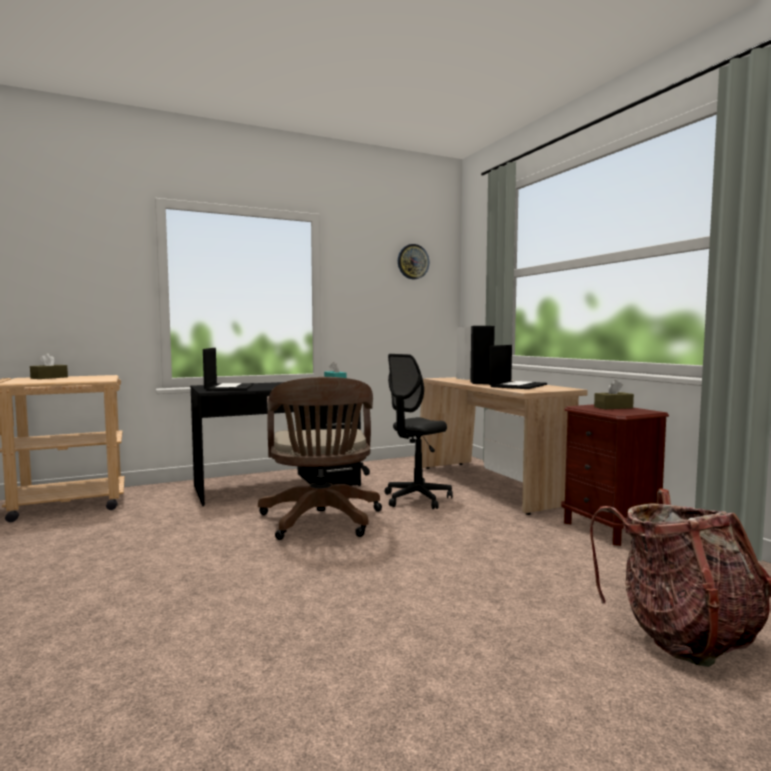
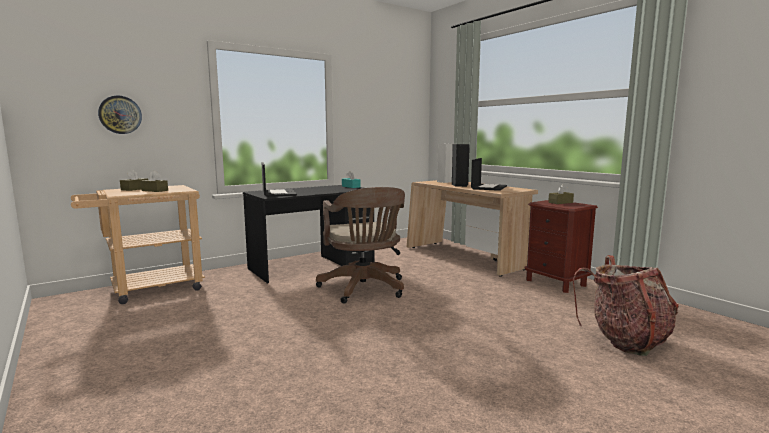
camera: 10 degrees left, 5 degrees up
black office chair [385,354,453,509] -> none
wall clock [398,244,430,279] -> wall clock moved to [98,96,142,134]
none -> brown tissue box [141,171,168,192]

